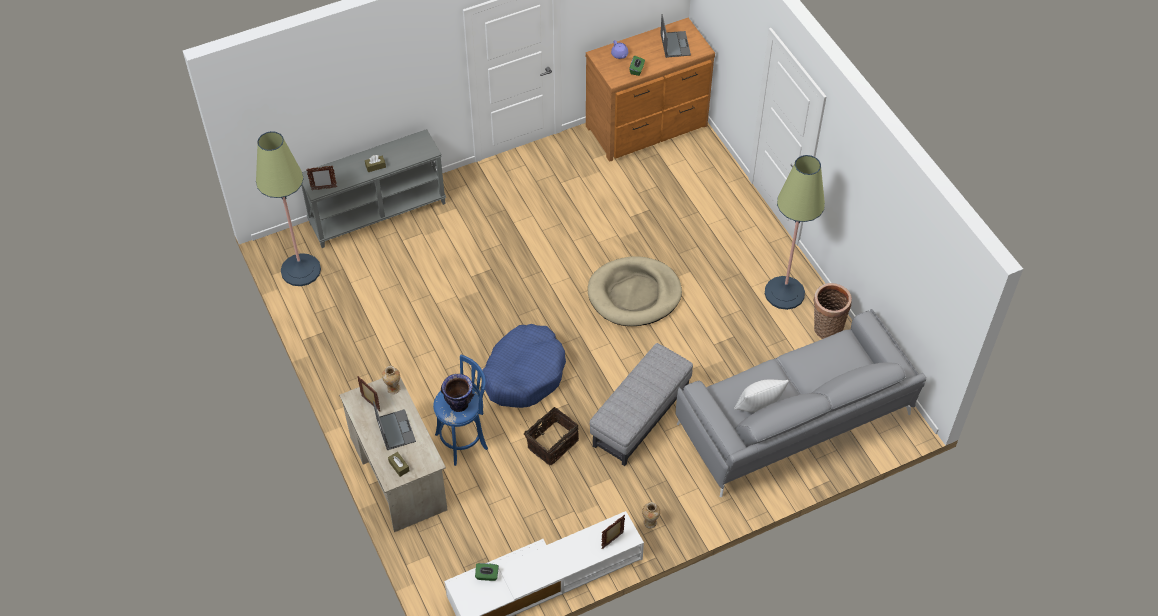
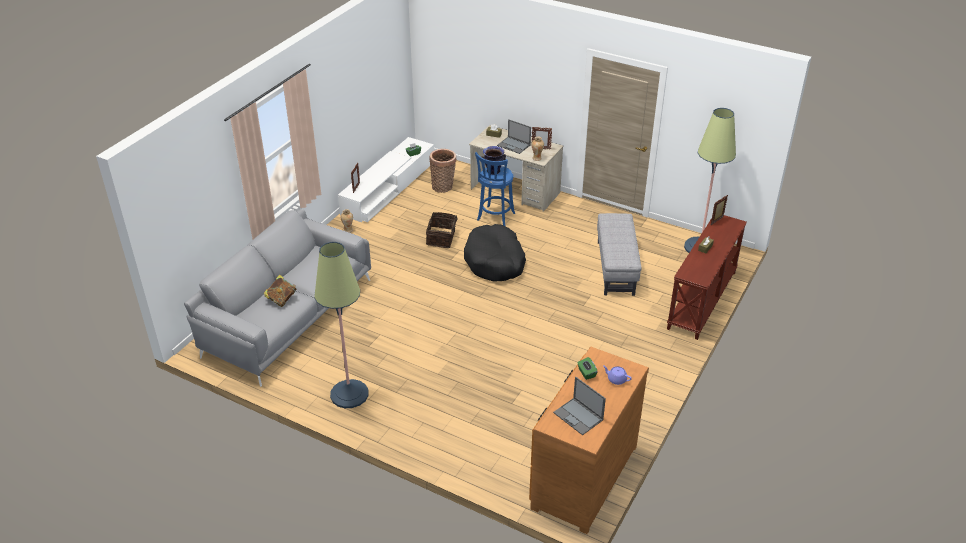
camera: 145 degrees right, 15 degrees down
grey console table [302,129,446,248] -> brown console table [667,215,747,340]
blue dog bed [482,324,566,408] -> black dog bed [464,224,526,282]
beige dog bed [588,257,682,326] -> none
grey ottoman [590,343,693,466] -> grey ottoman moved to [597,213,641,296]
white pillow [734,379,789,412] -> none
basket [813,283,852,339] -> basket moved to [429,149,457,193]
none -> book [263,275,297,307]

